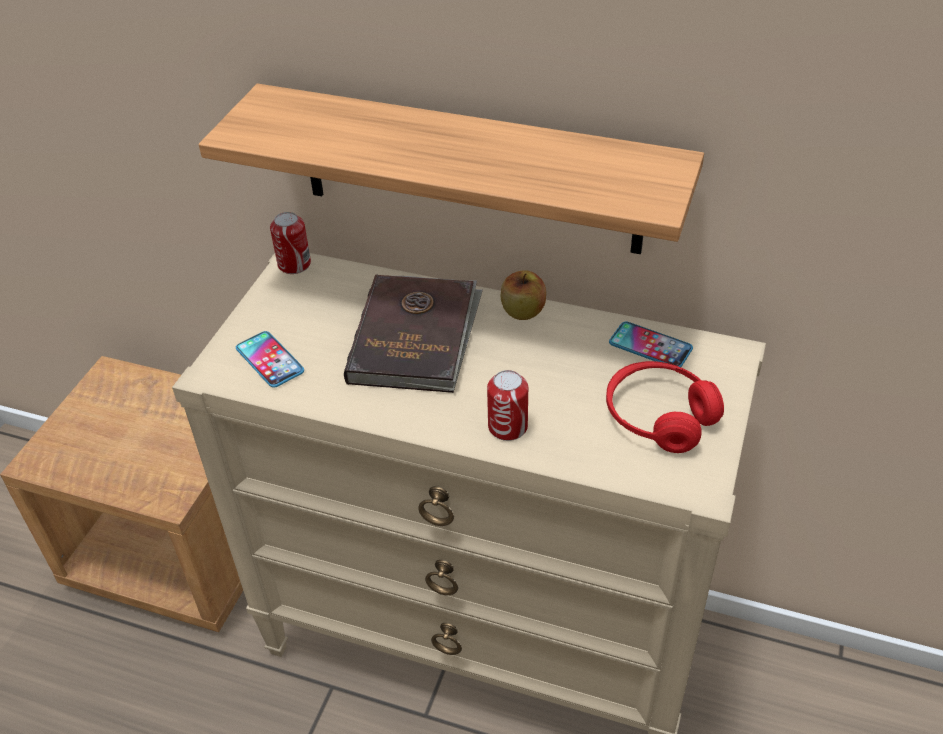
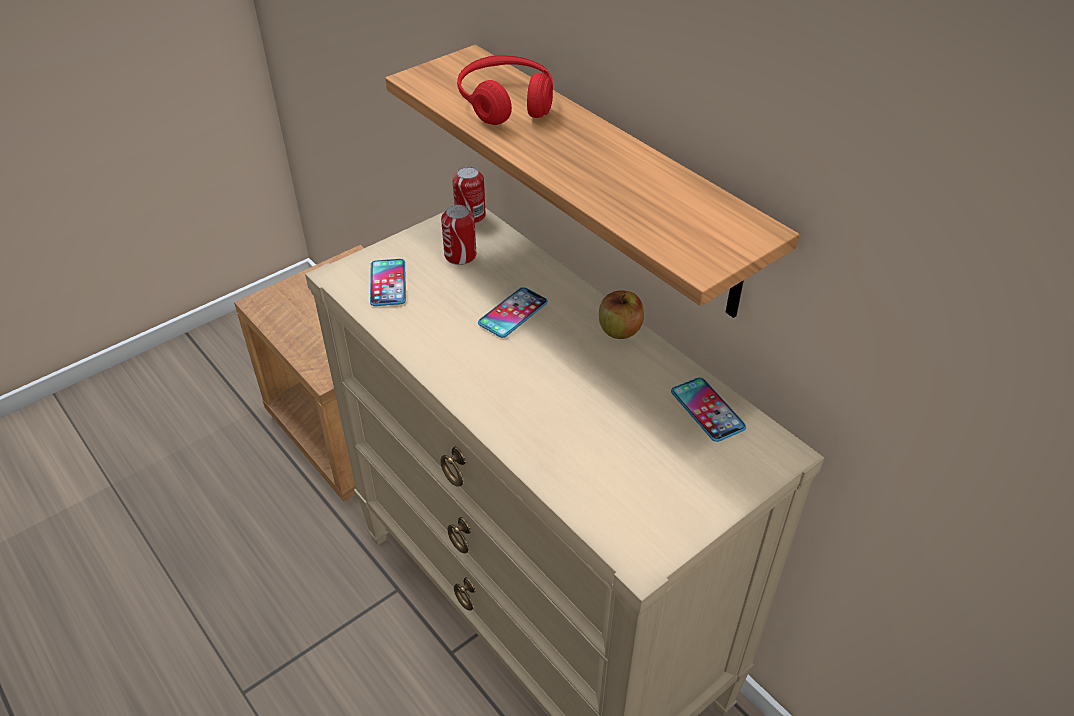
camera: 30 degrees right, 0 degrees up
brown book [344,275,483,393] -> phone [478,287,548,338]
can [487,370,528,441] -> can moved to [441,205,476,265]
red headphones [606,361,724,453] -> red headphones moved to [457,55,553,125]

